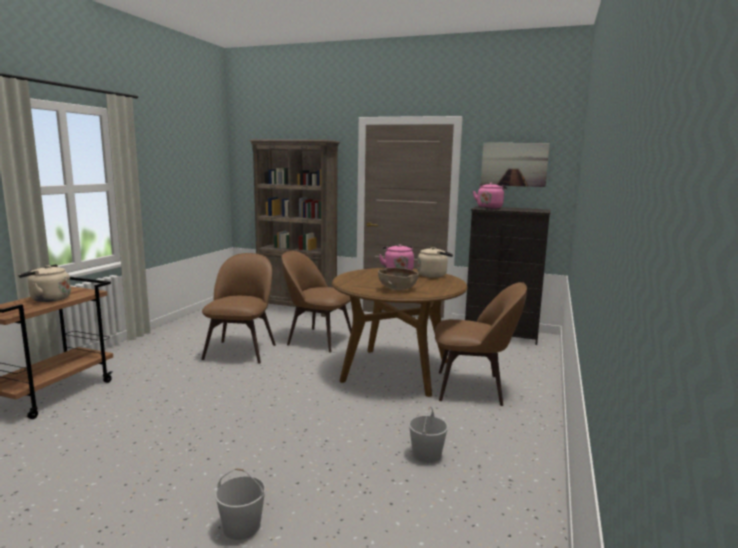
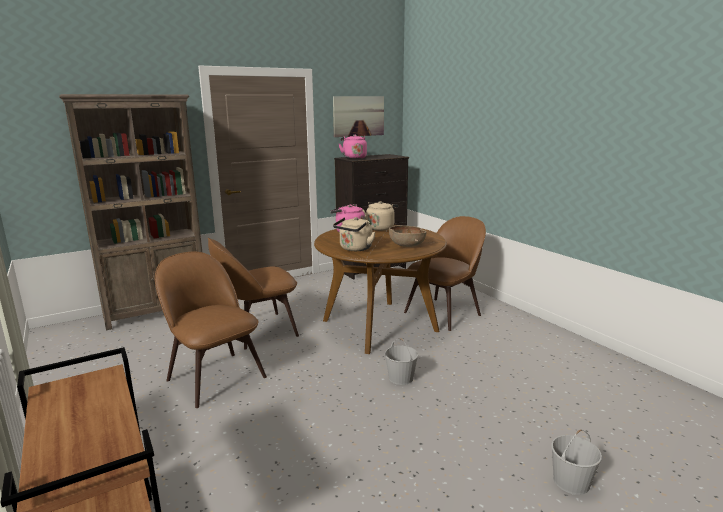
camera: 50 degrees left, 5 degrees up
beige kettle [18,264,71,302] -> beige kettle moved to [333,217,376,251]
white bucket [409,407,448,463] -> white bucket moved to [385,338,418,385]

